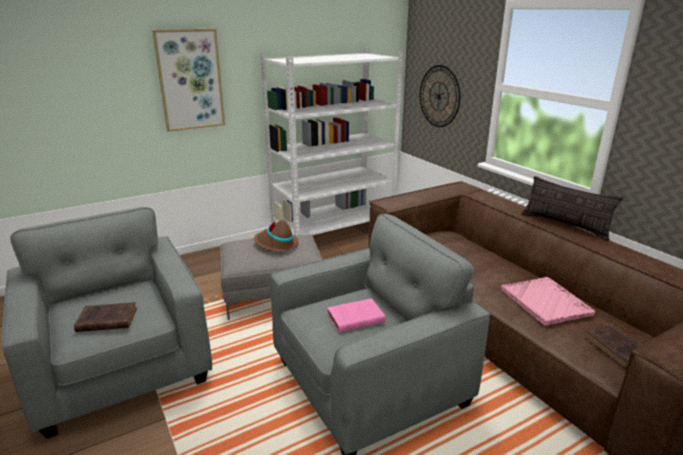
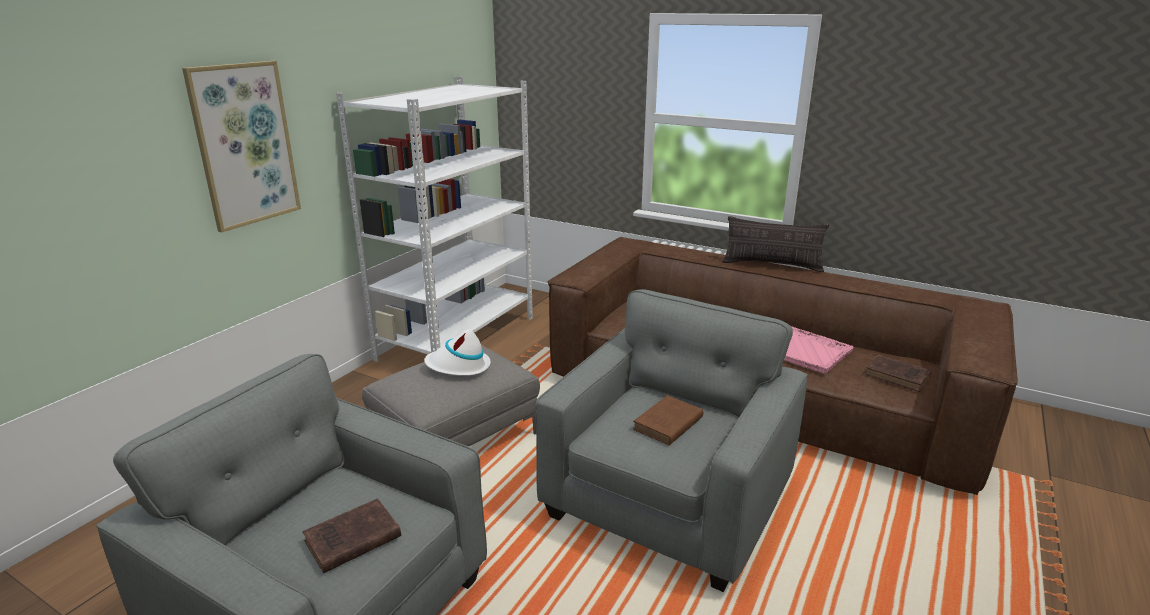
camera: 30 degrees left, 0 degrees up
brown hat [254,220,299,252] -> white hat [424,329,491,376]
pink book [327,298,385,333] -> brown book [633,395,703,445]
wall clock [420,65,460,127] -> none

